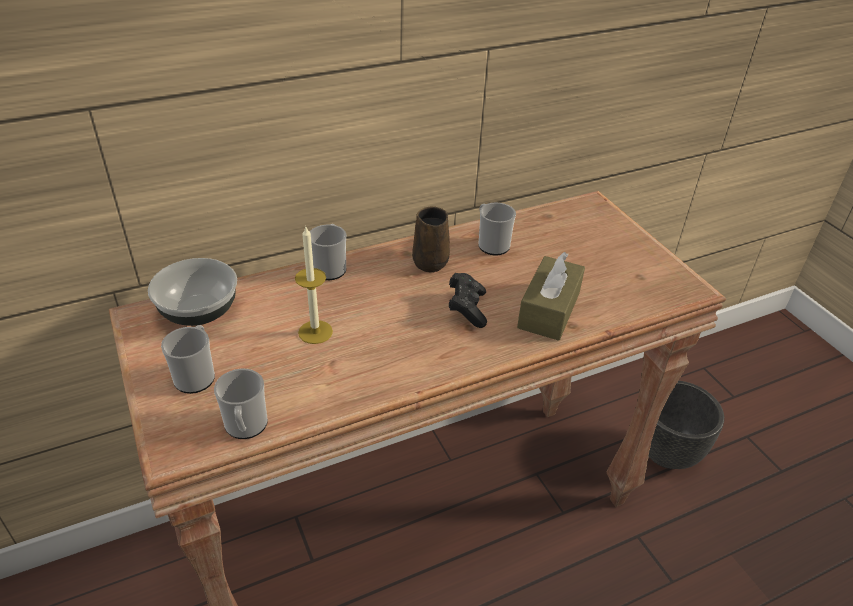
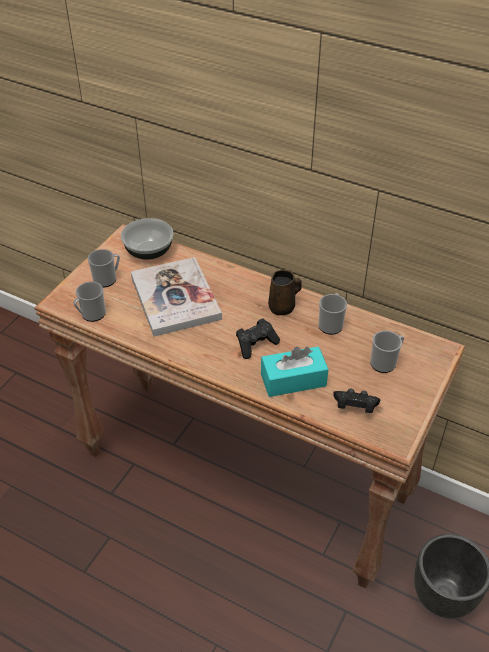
camera: 55 degrees right, 5 degrees up
candle [295,227,333,344] -> book [131,257,222,337]
mug [310,224,346,280] -> mug moved to [370,331,404,373]
brown tissue box [517,252,585,341] -> turquoise tissue box [261,346,329,397]
none -> black game controller [333,388,380,413]

